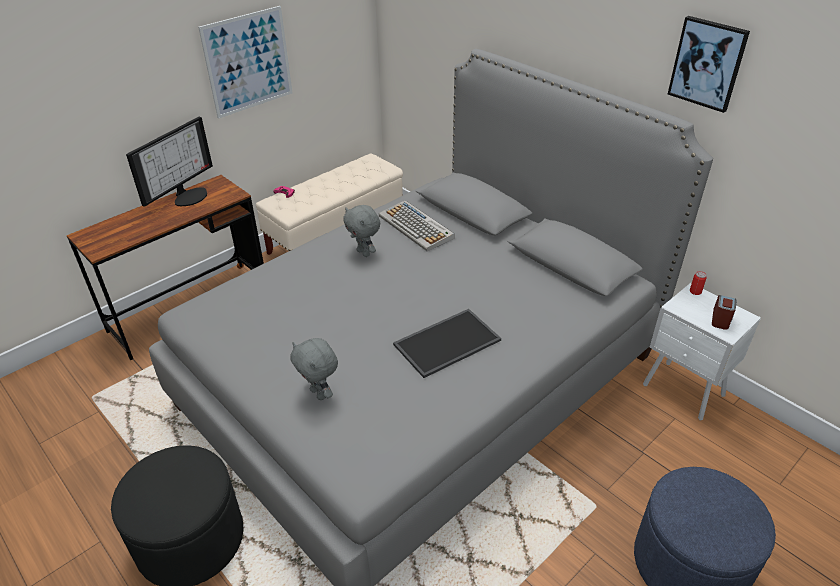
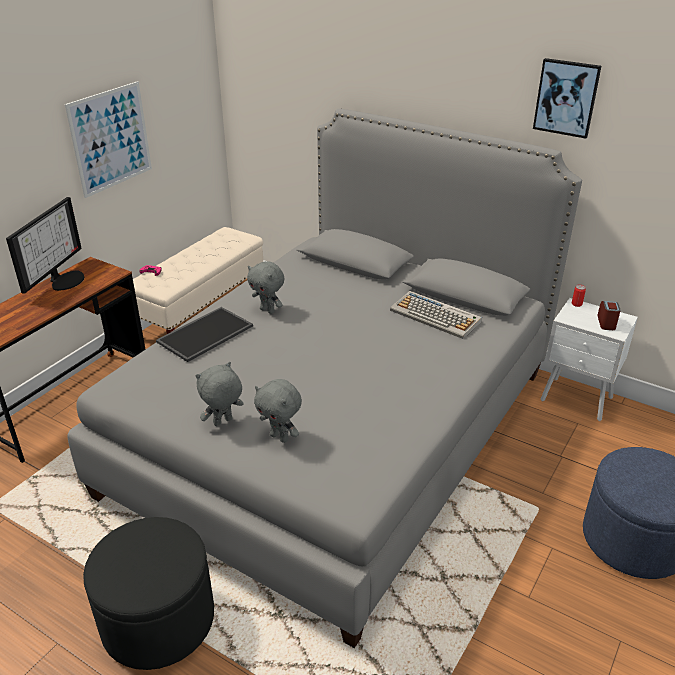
camera: 15 degrees left, 5 degrees down
keyboard [379,200,455,251] -> keyboard moved to [390,291,482,339]
tray [393,309,501,378] -> tray moved to [156,307,253,362]
none -> grey plush toy [195,362,243,426]

